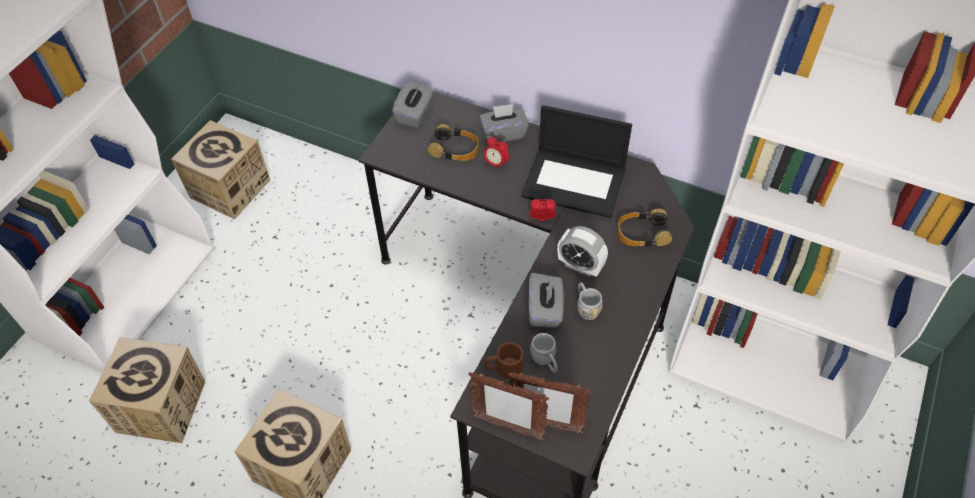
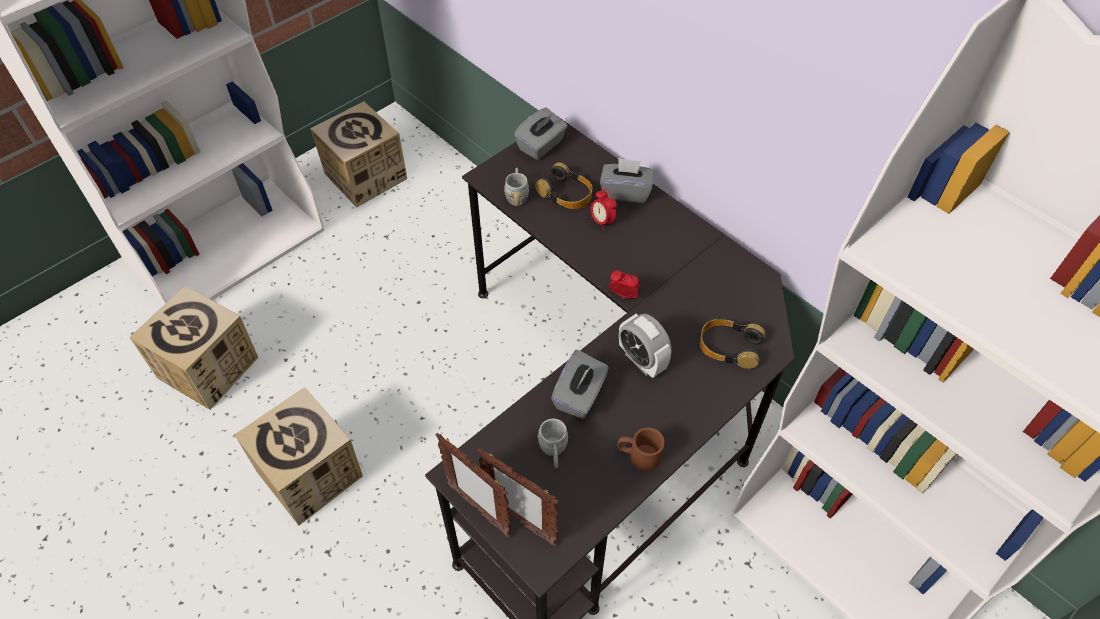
camera: 20 degrees right, 0 degrees up
brown mug [484,342,523,379] -> brown mug moved to [617,427,665,471]
laptop [521,105,632,218] -> none
grey mug [577,282,603,320] -> grey mug moved to [504,168,529,206]

